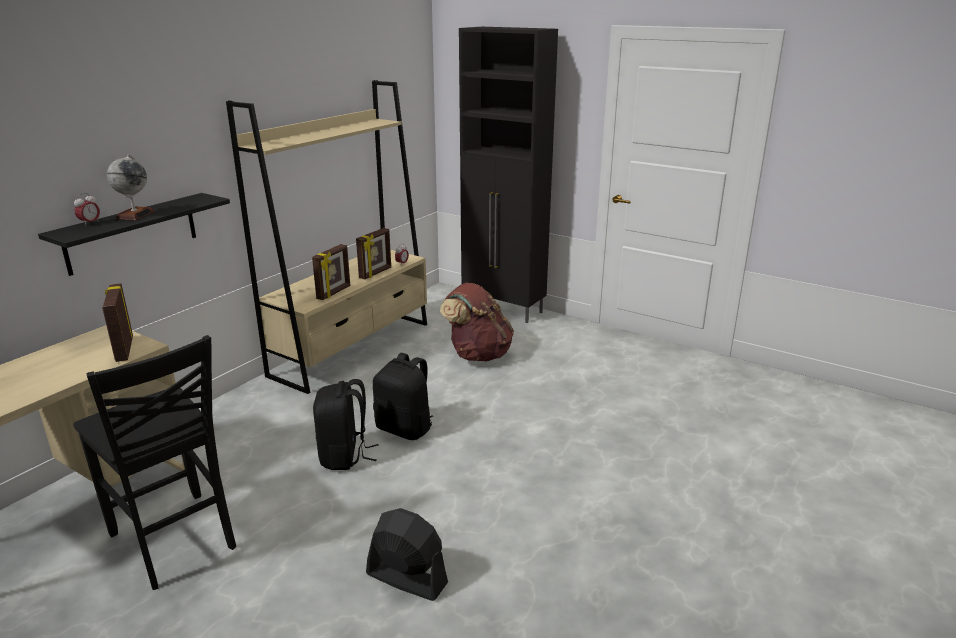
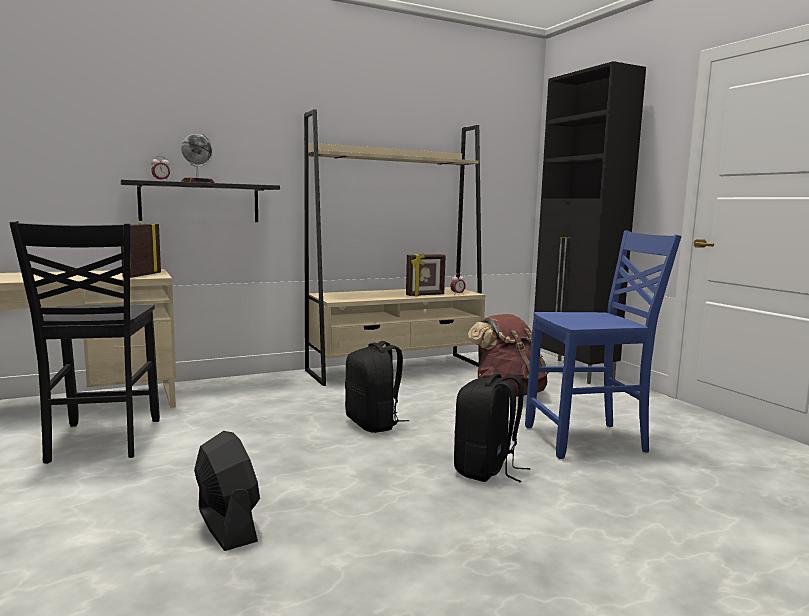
camera: 30 degrees right, 15 degrees down
picture frame [312,244,350,300] -> none
black backpack [313,379,379,470] -> black backpack moved to [454,374,530,482]
none -> blue chair [525,230,681,459]

